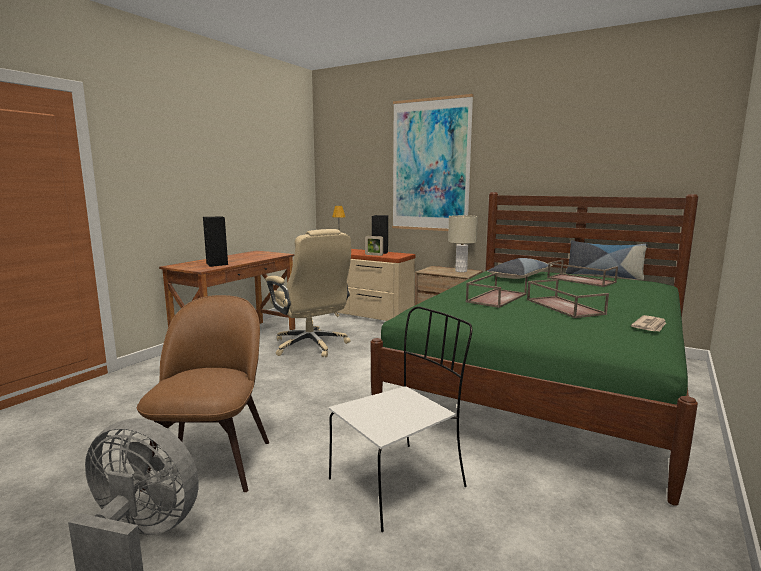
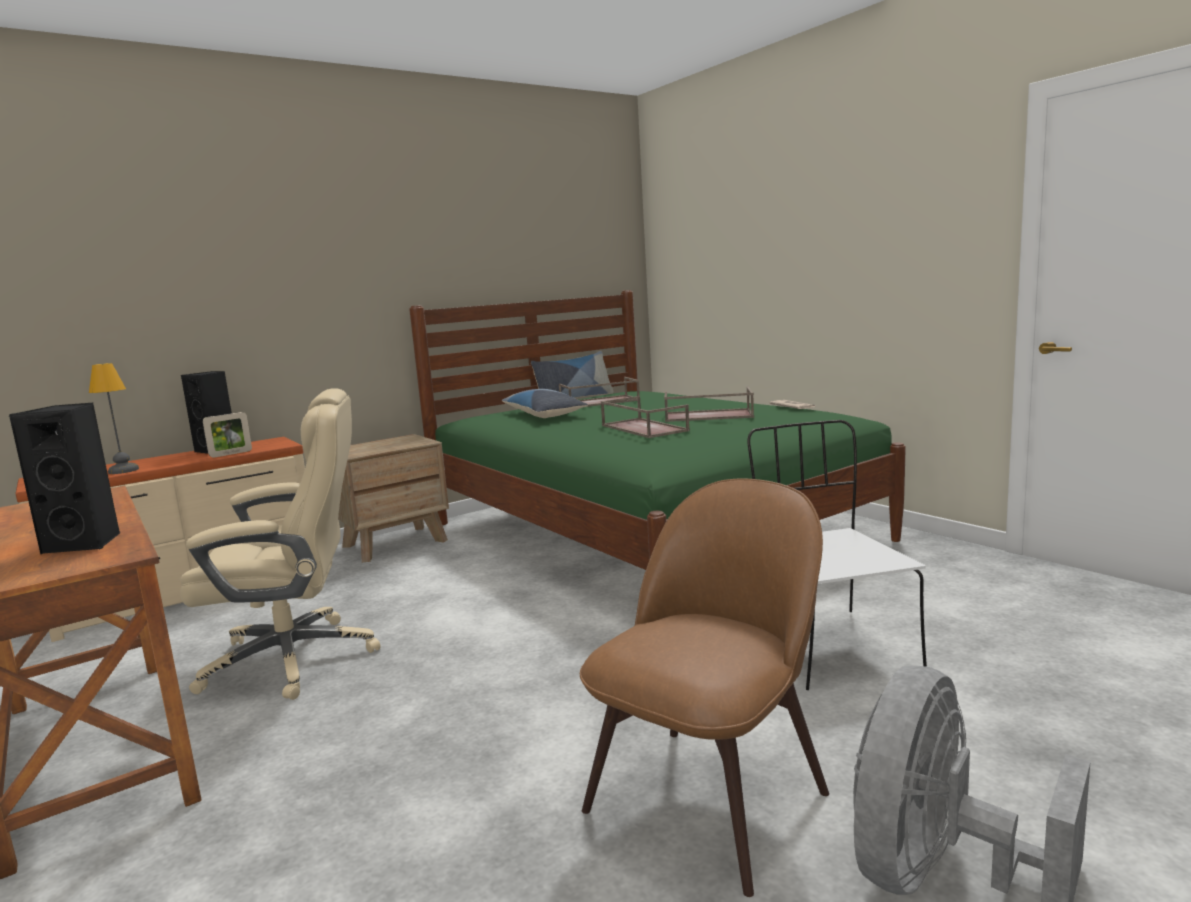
camera: 65 degrees left, 0 degrees up
brown chair [137,295,269,492] -> brown chair turned 105 degrees clockwise [580,478,829,897]
picture [392,94,474,231] -> none
beige table lamp [448,215,478,272] -> none

